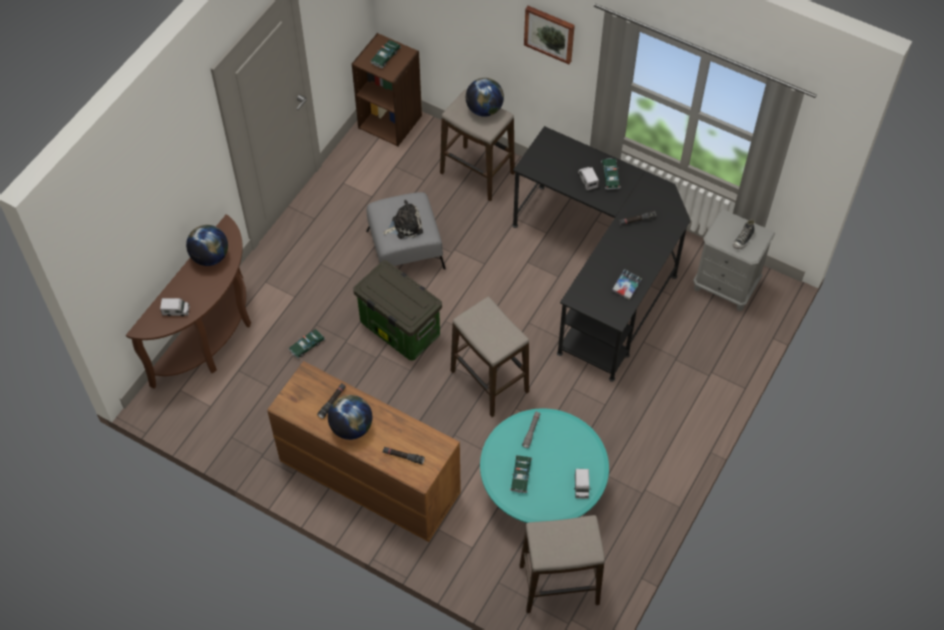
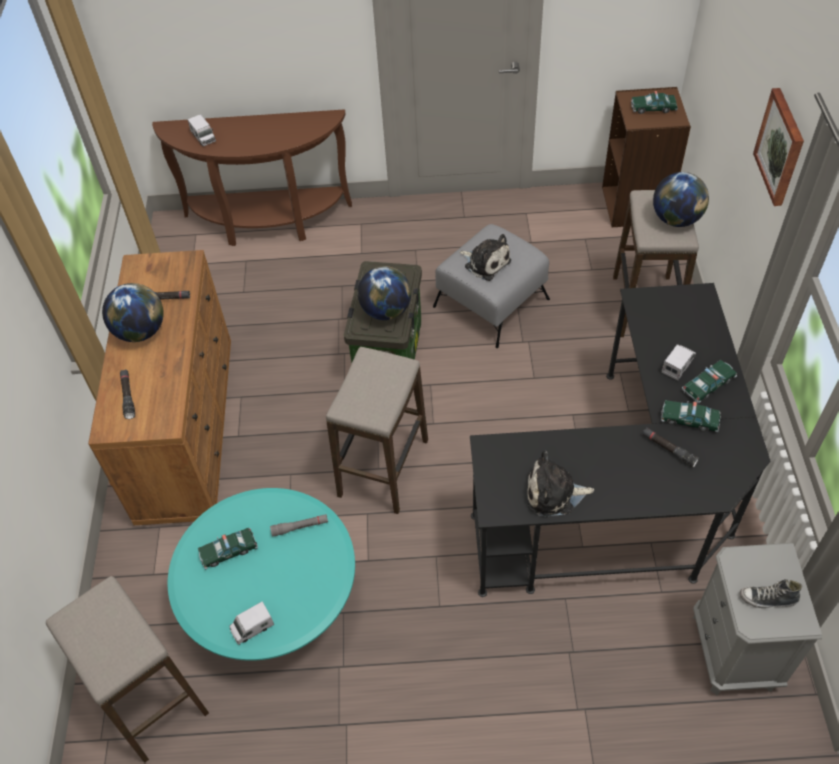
camera: 60 degrees right, 5 degrees down
globe [186,225,228,266] -> globe moved to [358,266,411,320]
toy car [289,329,325,359] -> toy car moved to [661,400,721,432]
book [612,269,642,300] -> plush toy [528,451,594,517]

